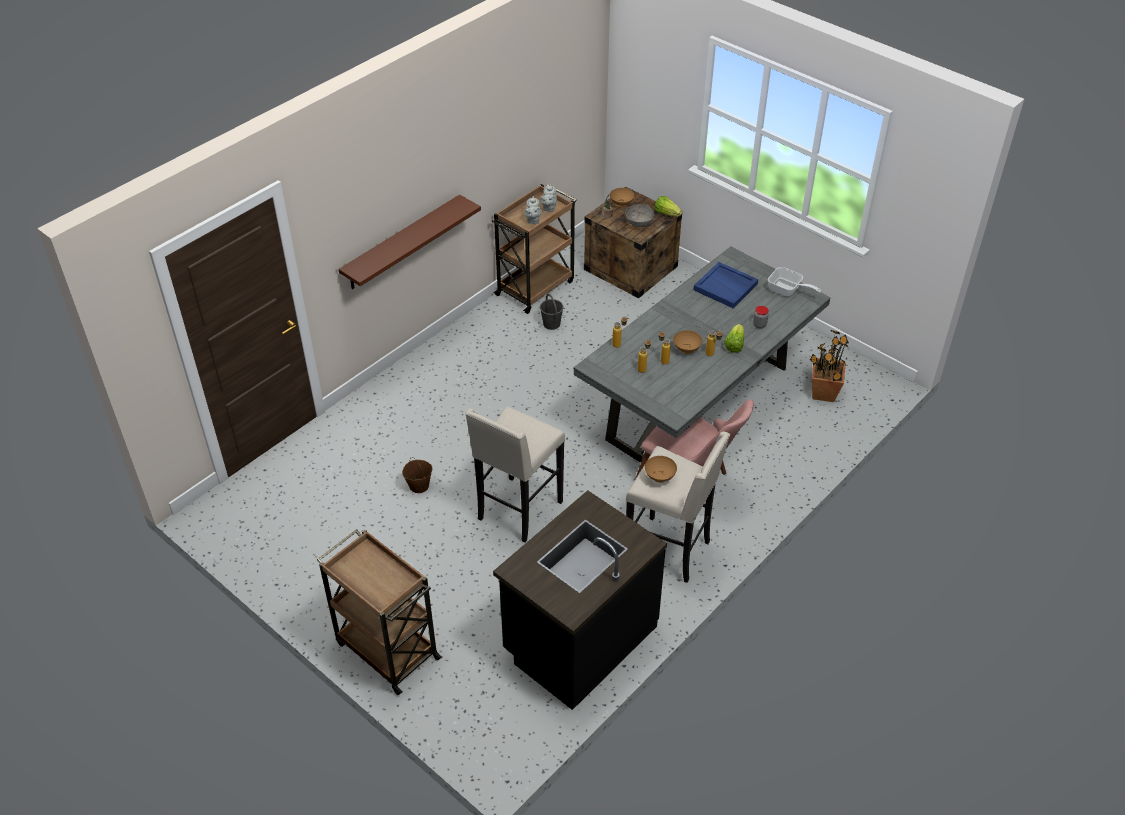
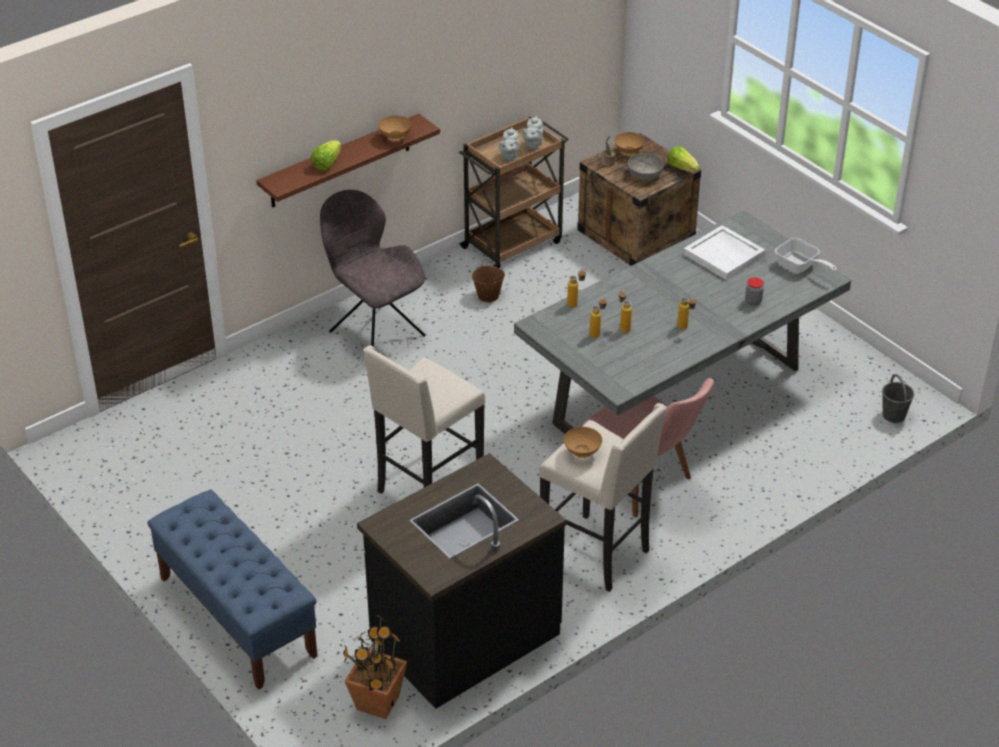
camera: 10 degrees right, 5 degrees down
brown cart [317,529,442,695] -> blue bench [147,490,317,690]
brown bucket [402,457,432,493] -> brown bucket moved to [472,259,505,302]
grey bucket [540,293,564,330] -> grey bucket moved to [882,374,914,423]
brown bowl [673,330,702,354] -> brown bowl moved to [378,115,412,141]
blue tray [694,262,758,308] -> white tray [683,225,765,280]
lettuce [724,324,744,353] -> lettuce moved to [311,140,341,171]
potted plant [810,330,849,402] -> potted plant moved to [343,615,407,719]
none -> grey chair [320,190,426,347]

